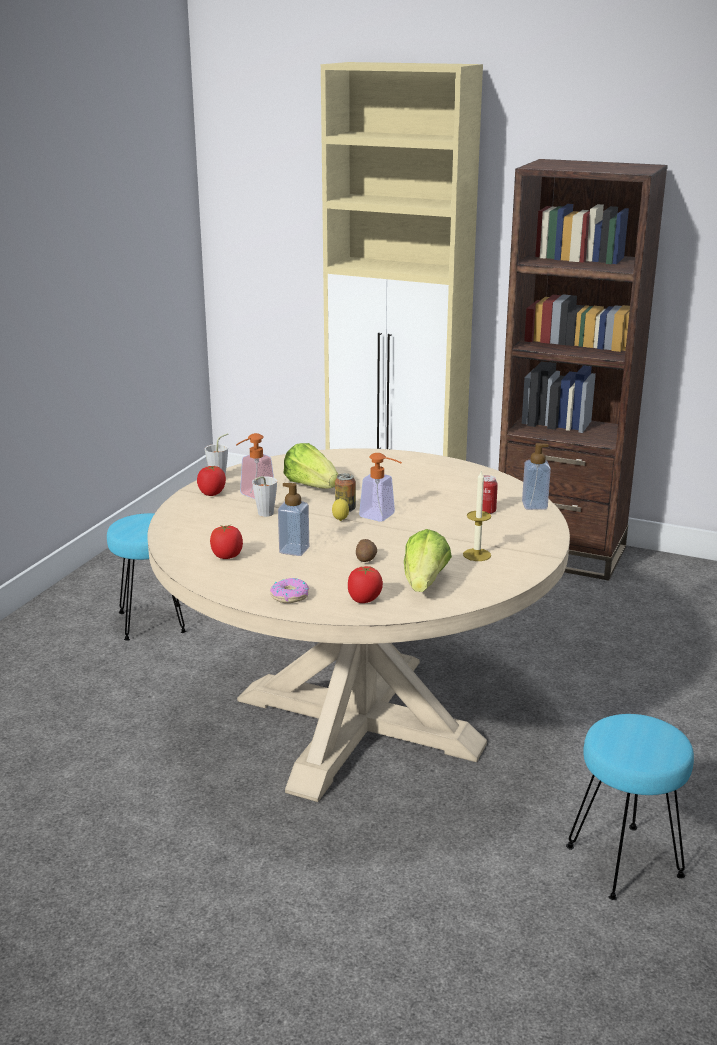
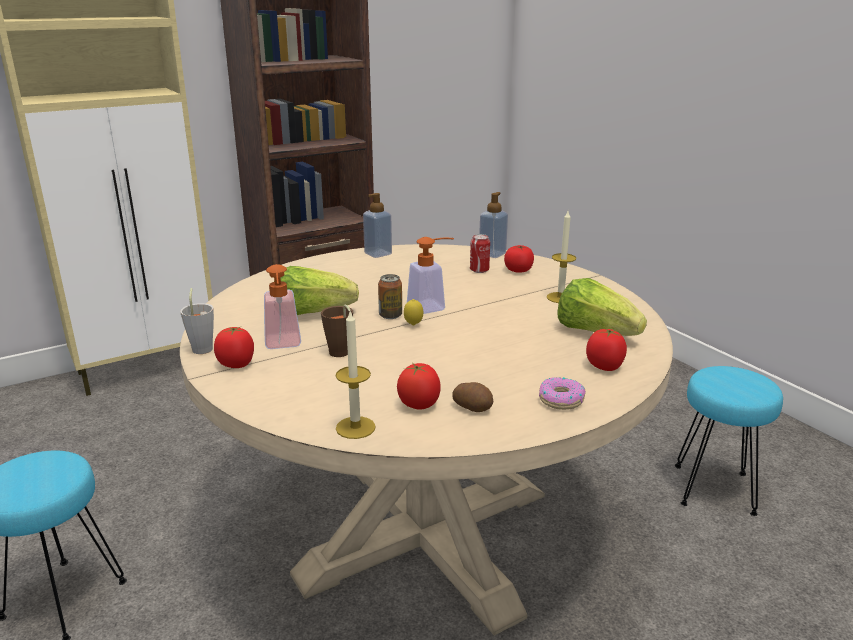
camera: 55 degrees left, 0 degrees up
grey cup [252,476,277,517] -> brown cup [321,305,353,357]
soap dispenser [278,483,309,556] -> soap dispenser moved to [363,193,392,258]
potato [356,539,377,562] -> potato moved to [452,382,493,412]
none -> candle [336,311,376,439]
none -> tomato [504,245,534,273]

